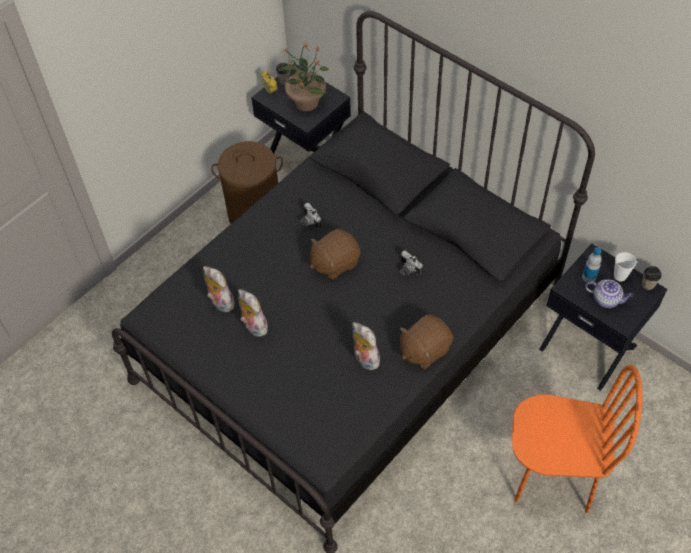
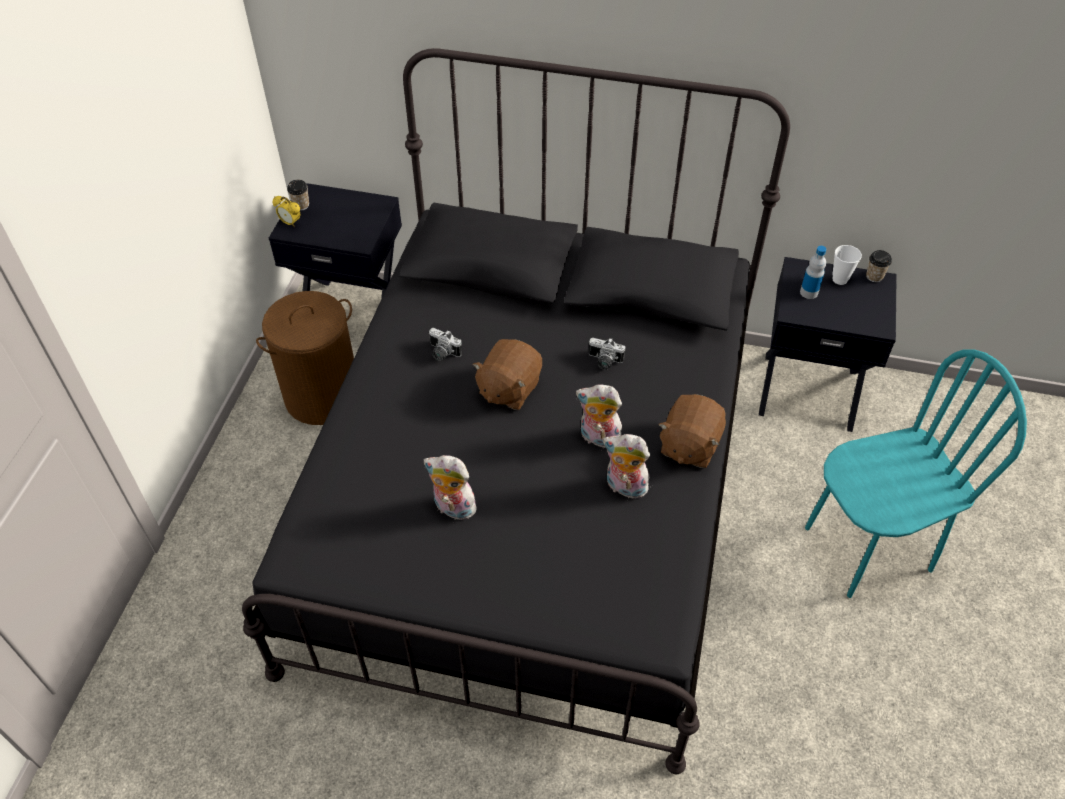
camera: 30 degrees left, 5 degrees down
plush toy [203,266,234,312] -> plush toy moved to [576,384,622,448]
potted plant [280,43,329,111] -> none
orange chair [512,365,643,513] -> turquoise chair [805,349,1027,598]
teapot [585,279,634,308] -> none

